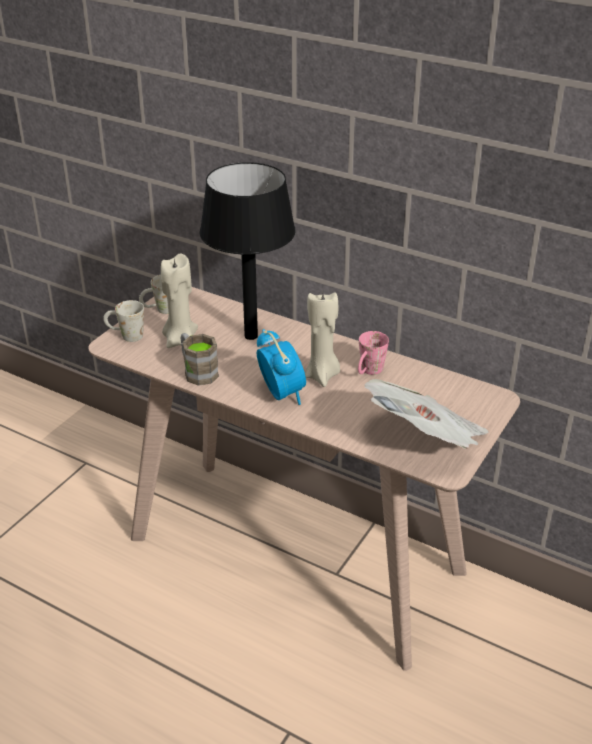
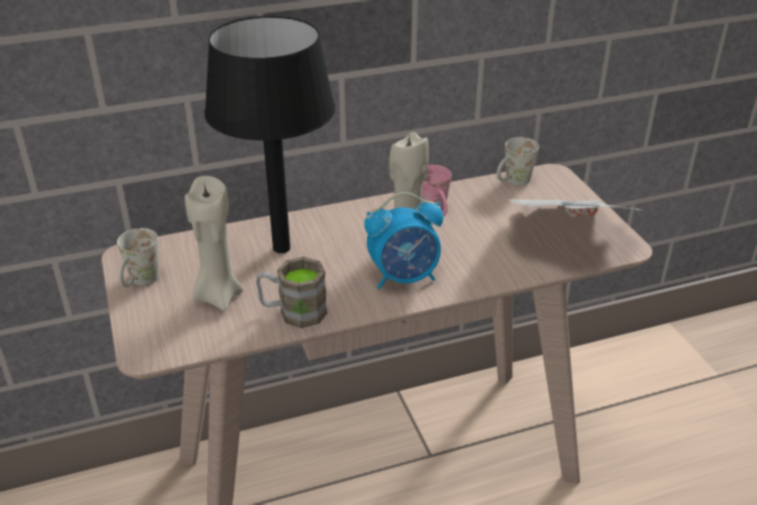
camera: 50 degrees left, 0 degrees up
white mug [103,300,144,342] -> white mug moved to [497,137,539,186]
alarm clock [257,329,306,405] -> alarm clock turned 150 degrees clockwise [364,192,443,289]

